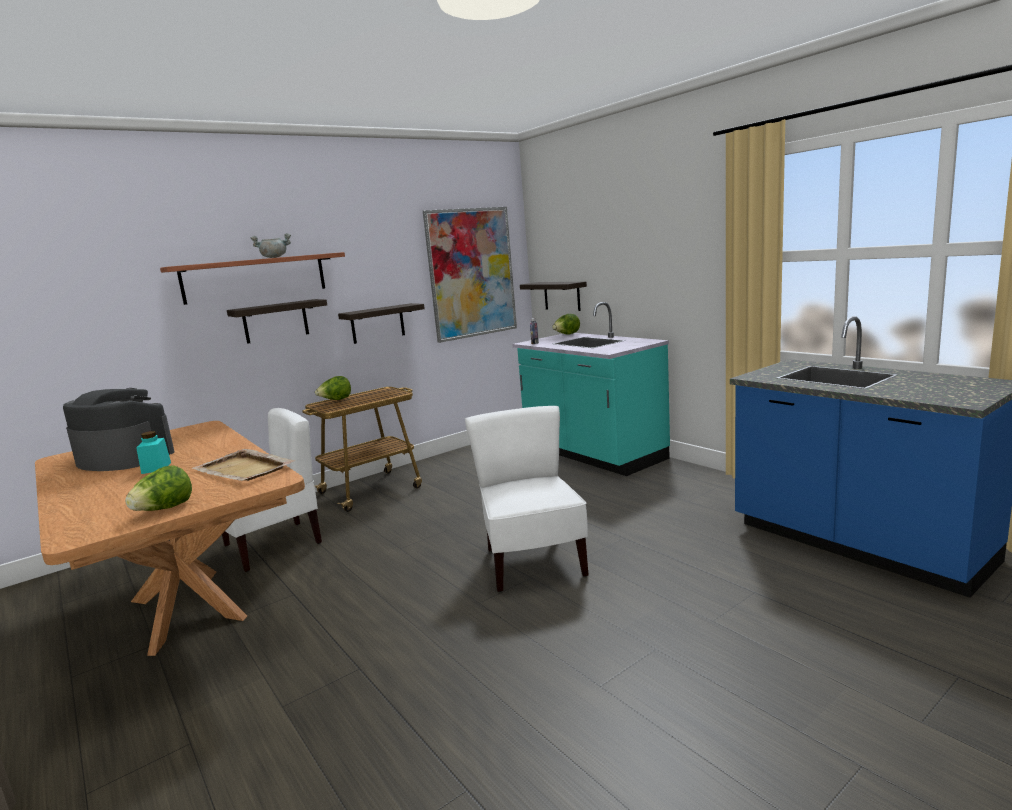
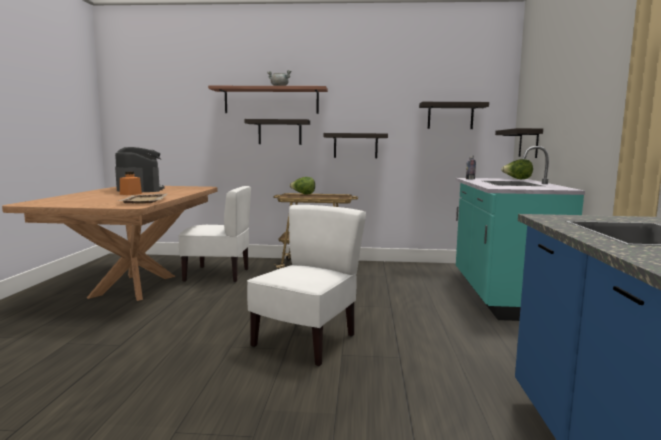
camera: 40 degrees right, 5 degrees down
lettuce [125,466,192,511] -> none
turquoise jar [136,431,171,474] -> orange jar [120,172,142,195]
picture [423,207,517,343] -> shelf [419,102,489,129]

